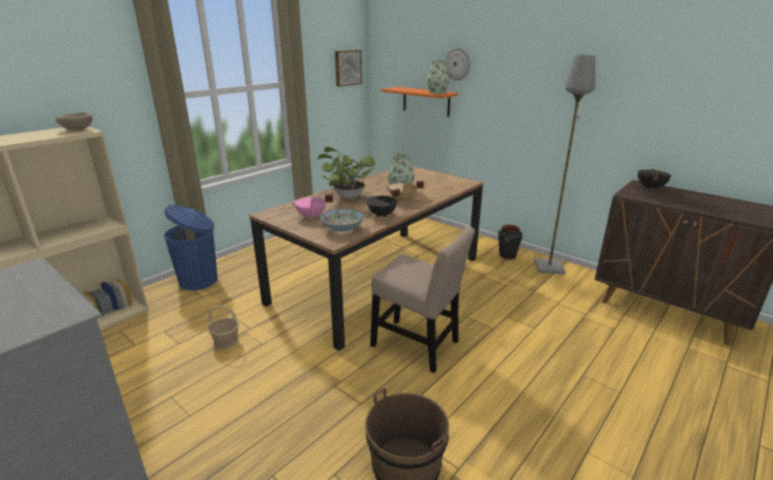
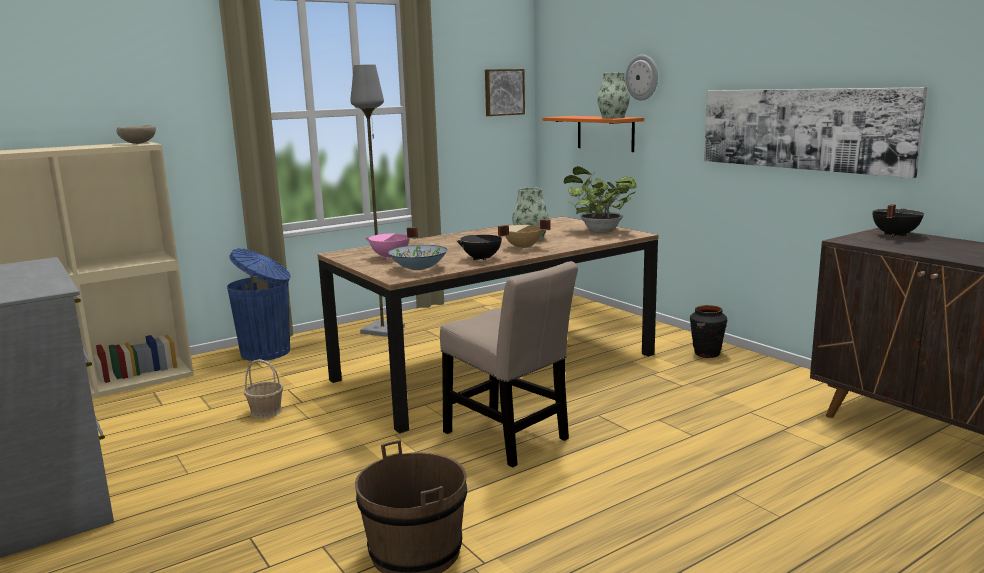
camera: 15 degrees right, 10 degrees down
potted plant [318,147,375,199] -> potted plant moved to [564,166,636,233]
grey floor lamp [535,55,595,274] -> grey floor lamp moved to [350,64,405,337]
none -> picture [704,87,927,178]

